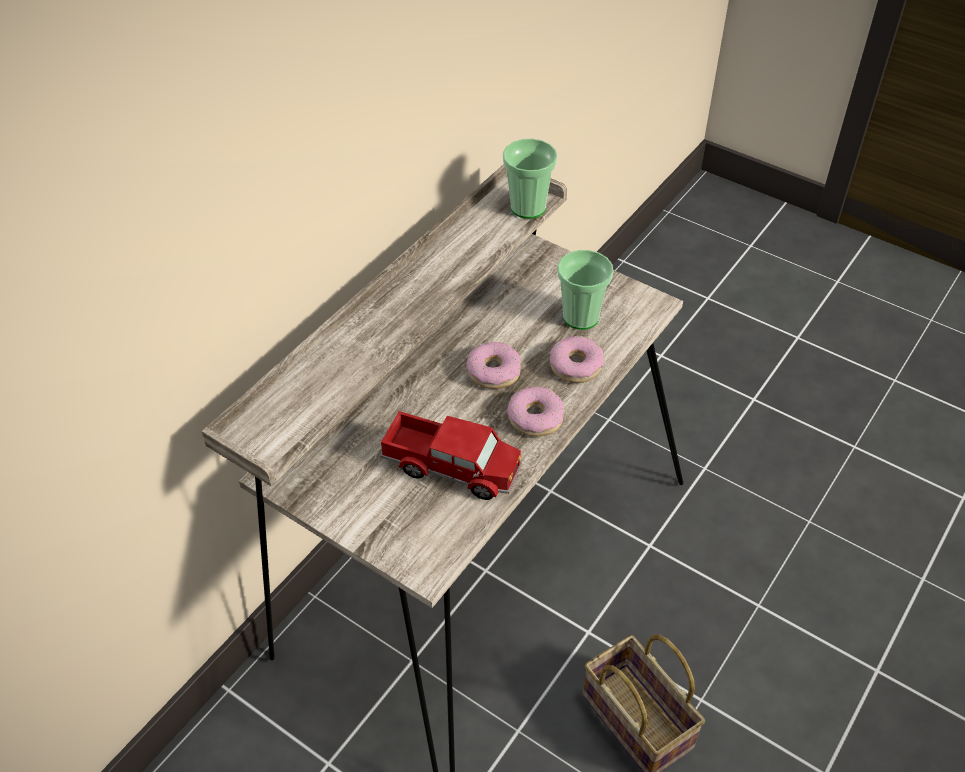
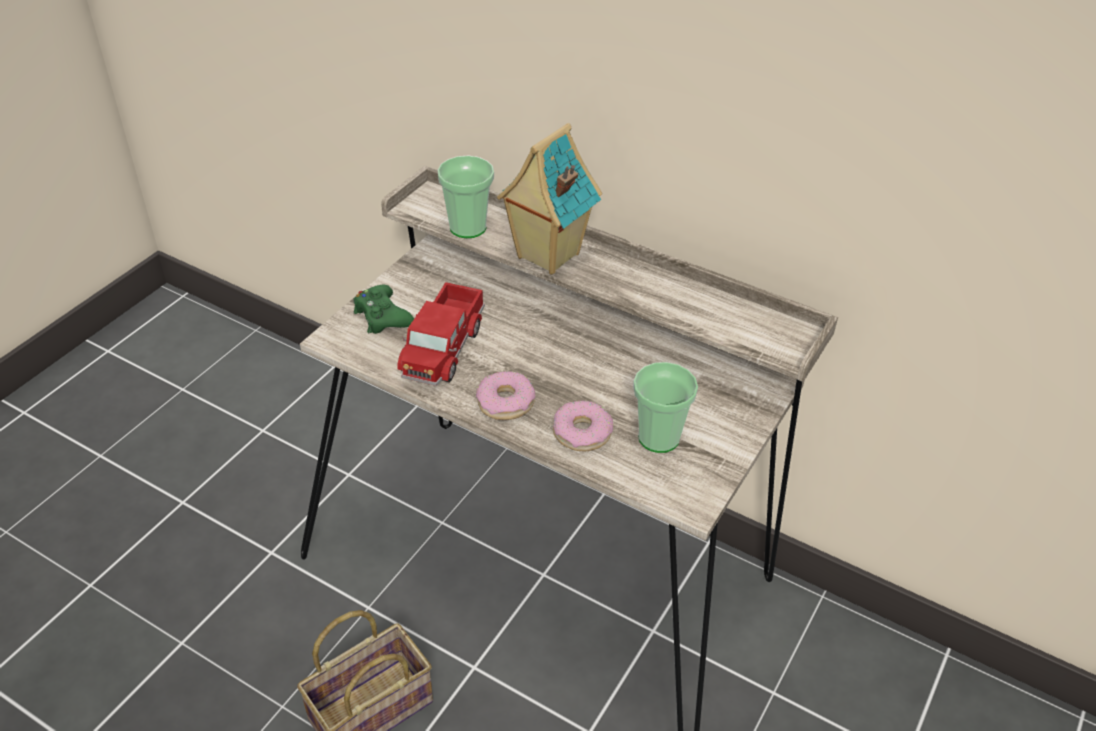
camera: 85 degrees right, 5 degrees down
donut [466,342,521,389] -> none
cup [503,139,558,219] -> cup moved to [437,156,494,238]
none -> green game controller [353,284,414,334]
none -> toy house [497,123,602,274]

